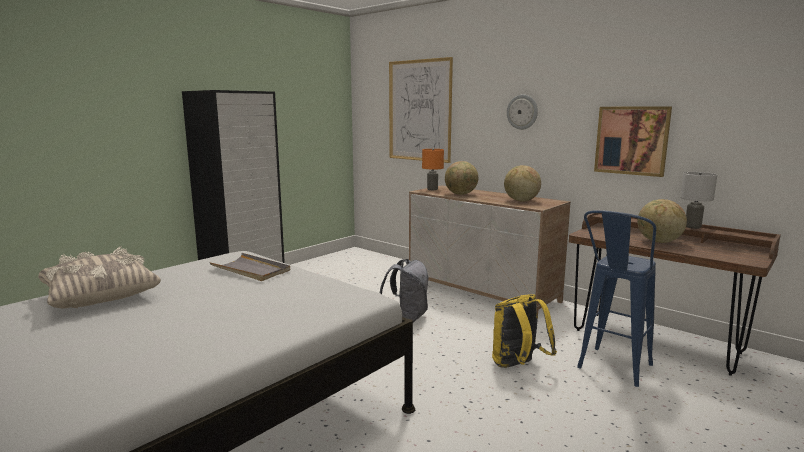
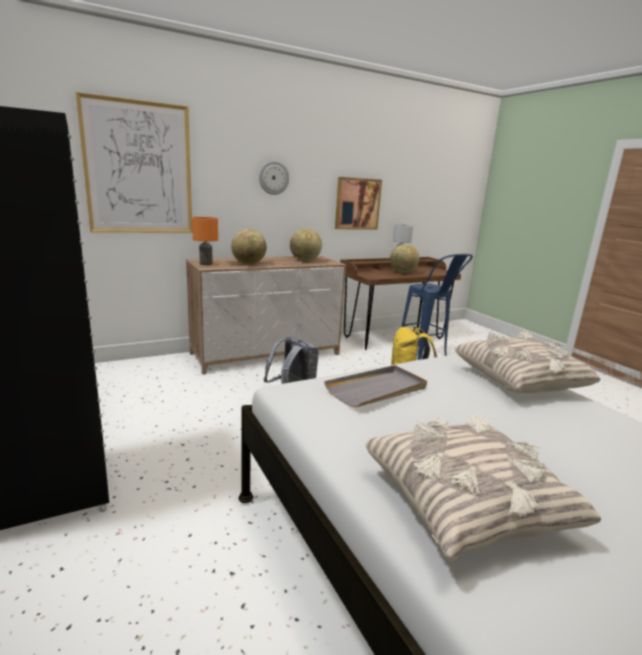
camera: 70 degrees left, 5 degrees up
none -> beige pillow [455,330,600,393]

